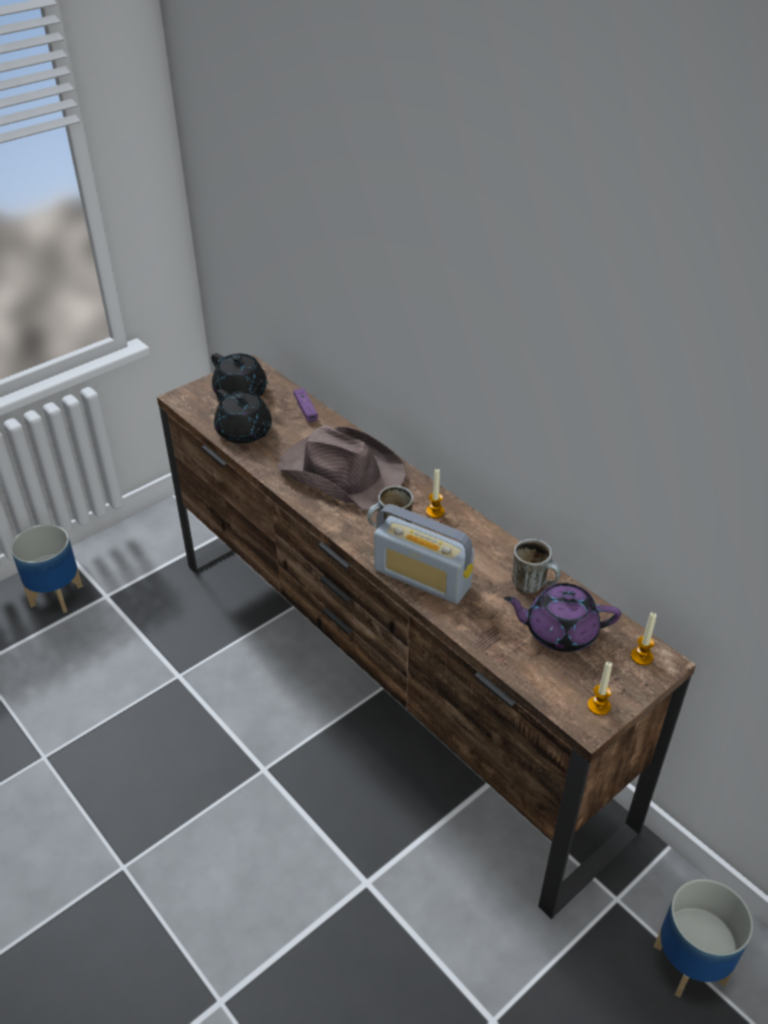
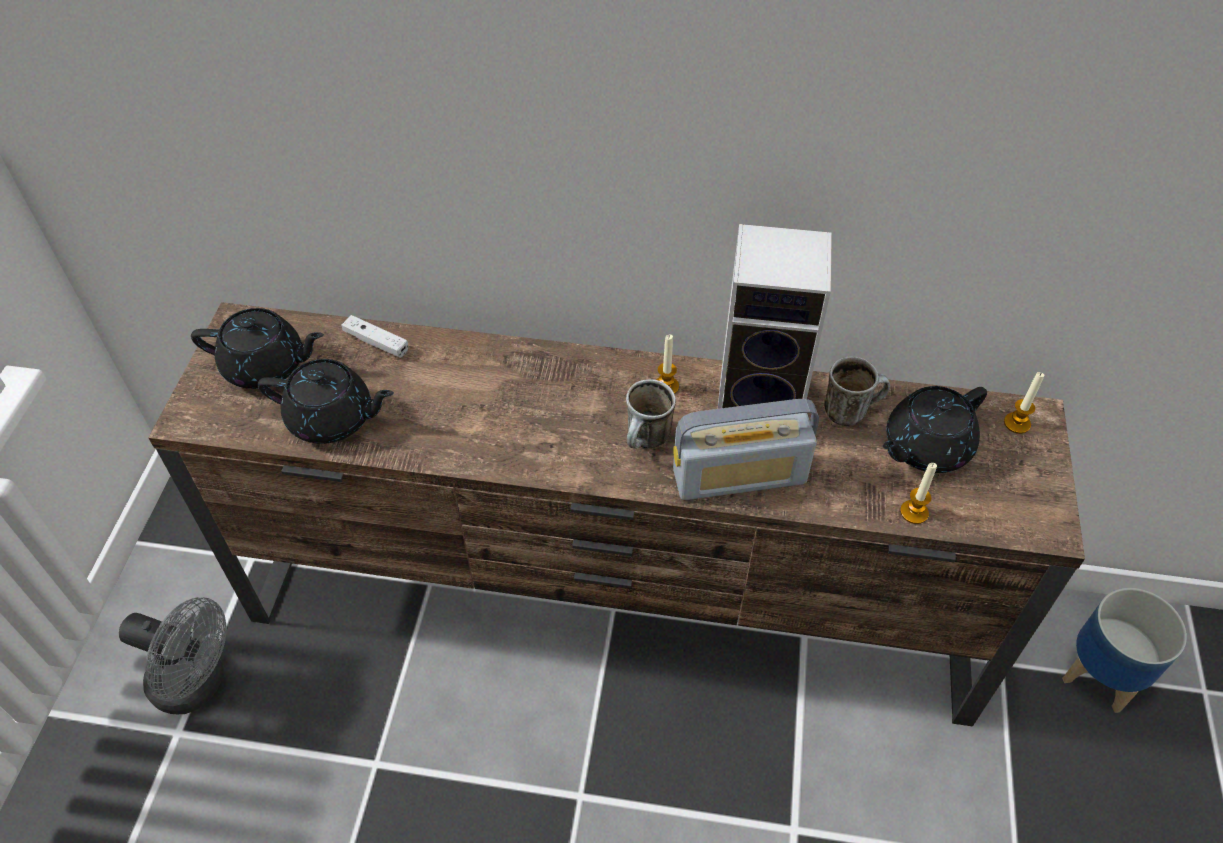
camera: 40 degrees left, 10 degrees up
planter [11,524,83,613] -> none
brown hat [277,425,406,510] -> none
purple game controller [293,388,318,423] -> white game controller [341,315,408,358]
purple teapot [504,583,621,652] -> black teapot [883,386,987,473]
candle [588,662,612,715] -> candle moved to [900,463,937,524]
none -> grey fan [119,597,226,714]
none -> speaker [718,224,832,409]

